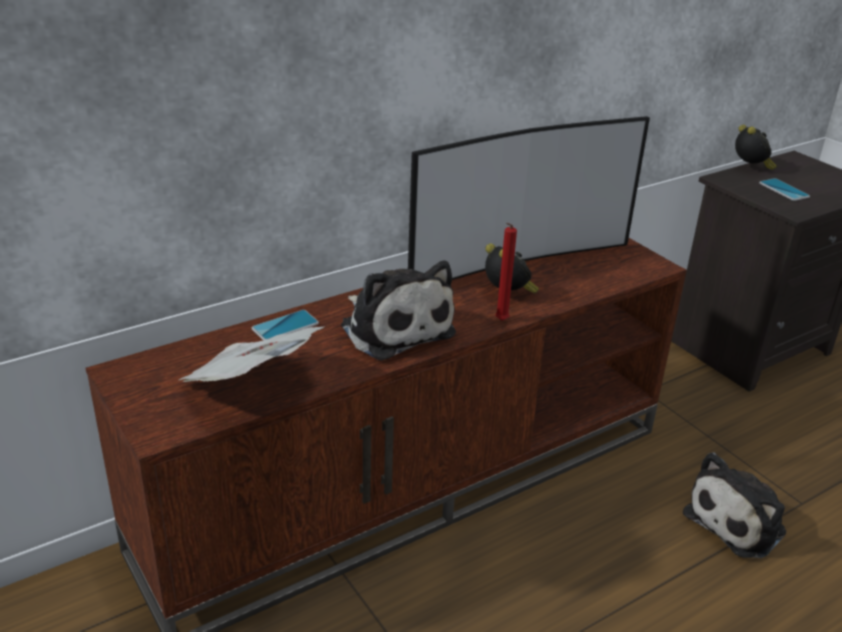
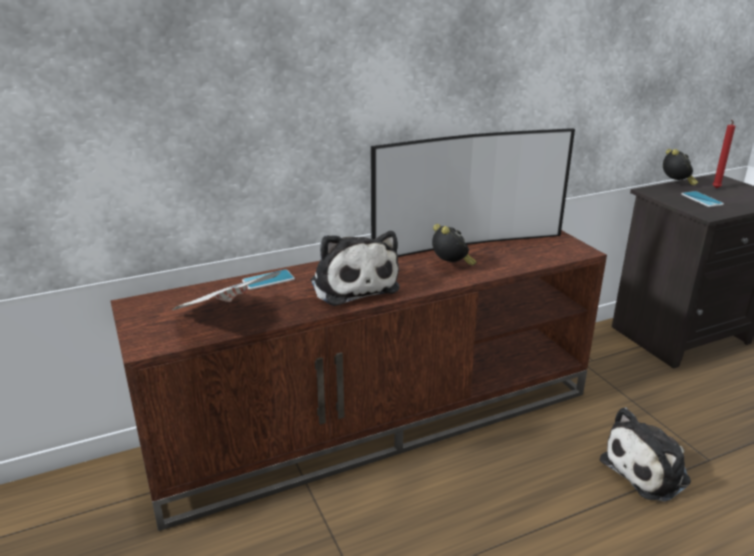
camera: 10 degrees right, 5 degrees down
red candle [495,223,517,321] -> red candle moved to [712,119,735,189]

